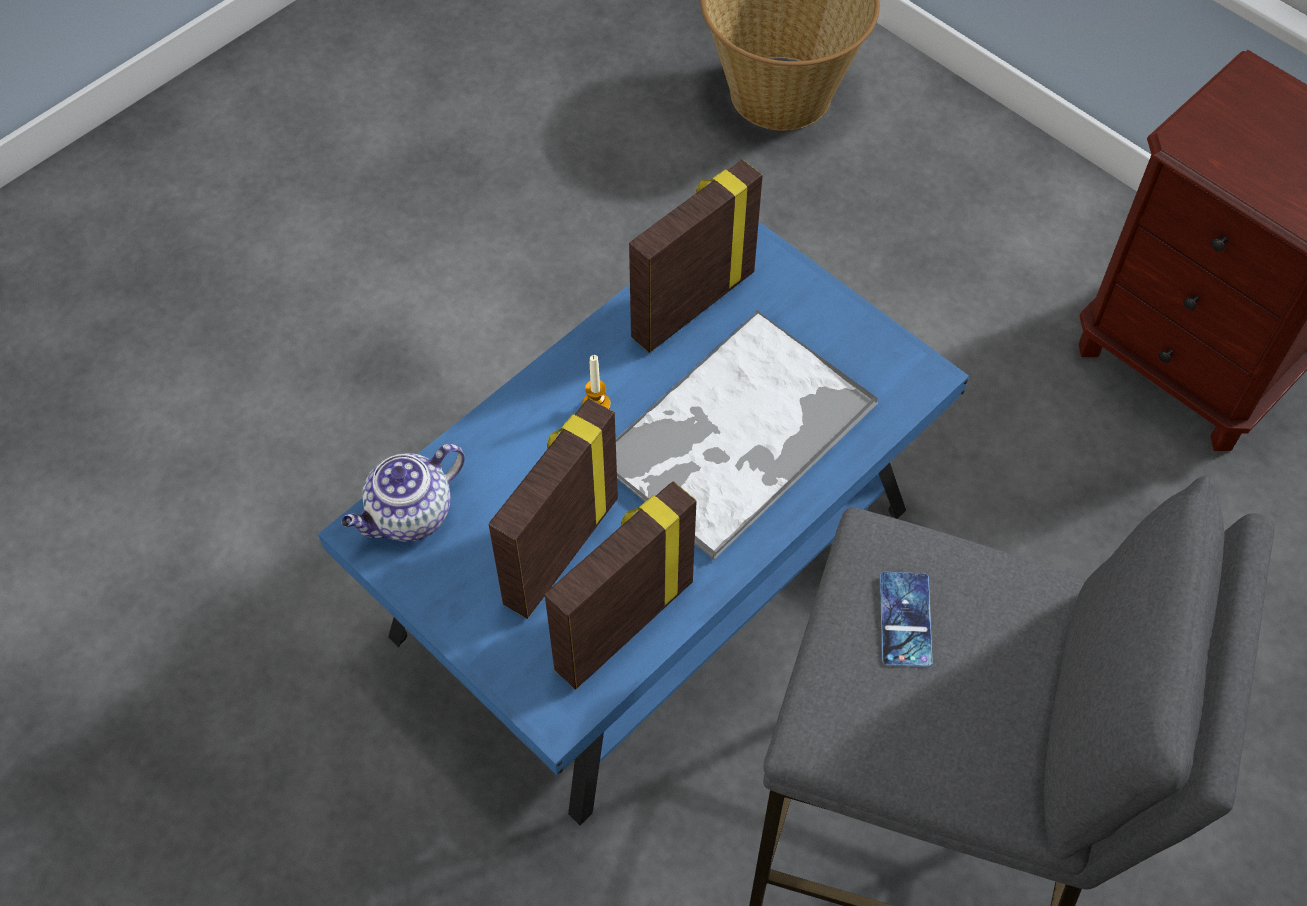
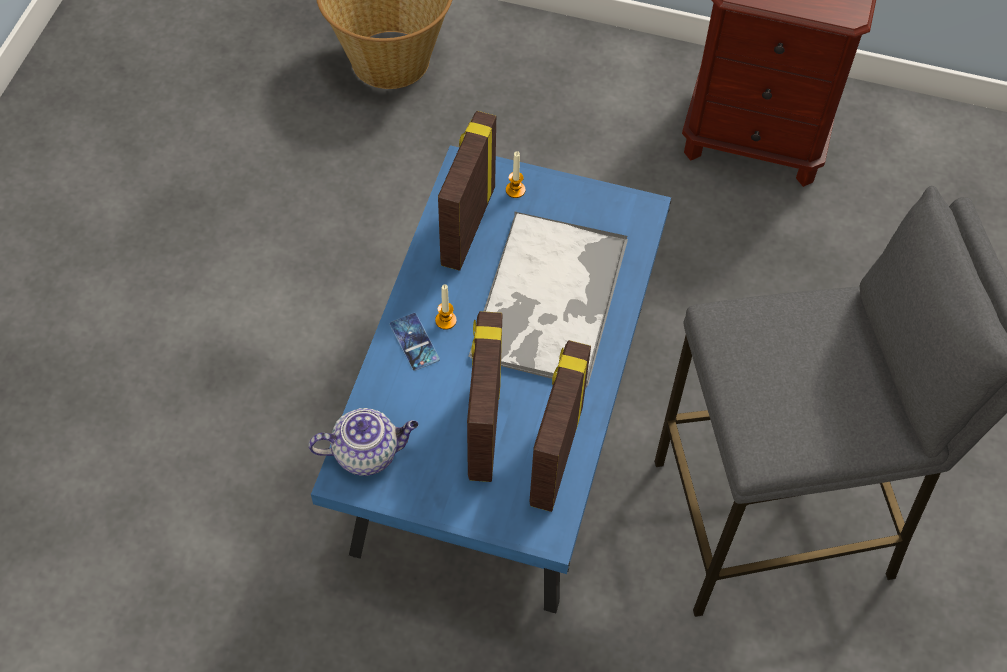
camera: 30 degrees left, 0 degrees up
teapot [341,444,465,542] -> teapot turned 120 degrees counterclockwise [308,408,419,476]
phone [880,572,933,667] -> phone moved to [390,313,440,371]
none -> candle [506,151,526,198]

